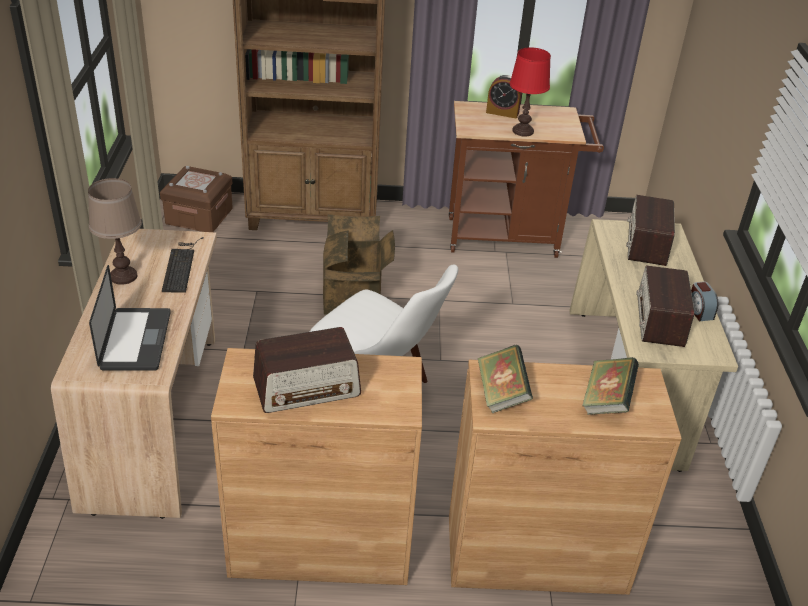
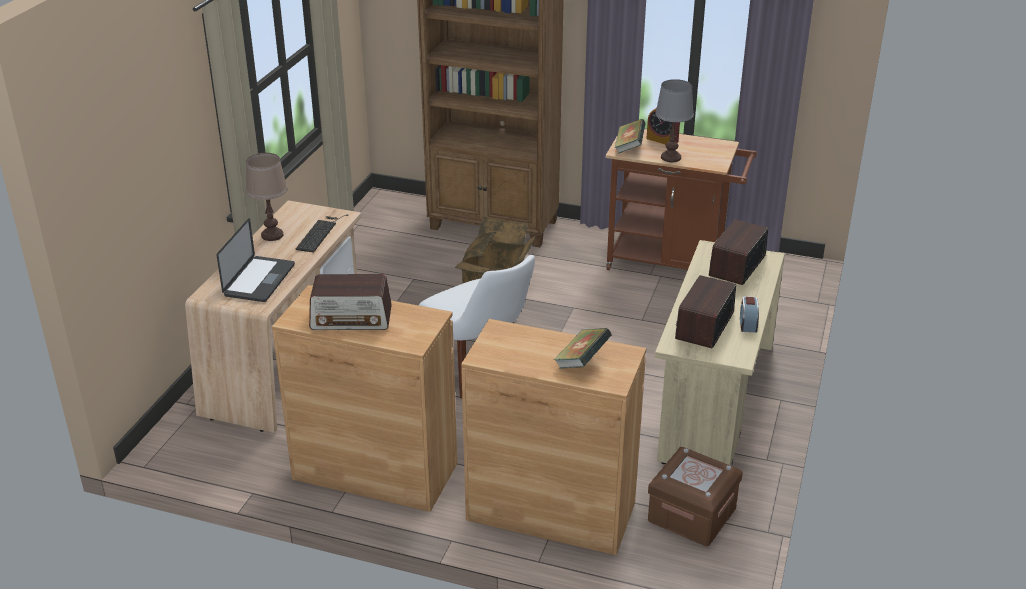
camera: 20 degrees right, 5 degrees down
brown storage box [160,166,233,232] -> brown storage box moved to [648,447,743,546]
book [477,345,533,413] -> book moved to [615,119,646,154]
red table lamp [509,47,551,137] -> grey table lamp [655,79,694,162]

